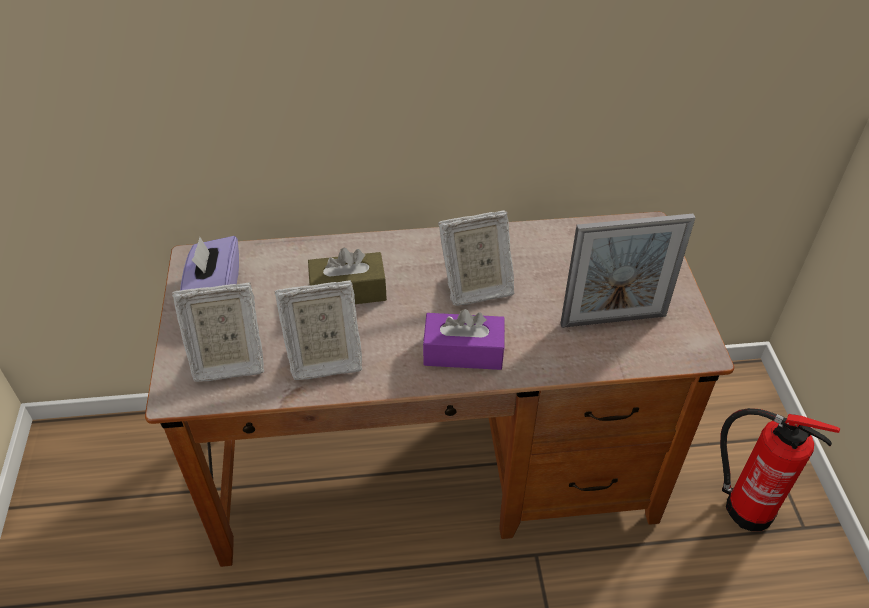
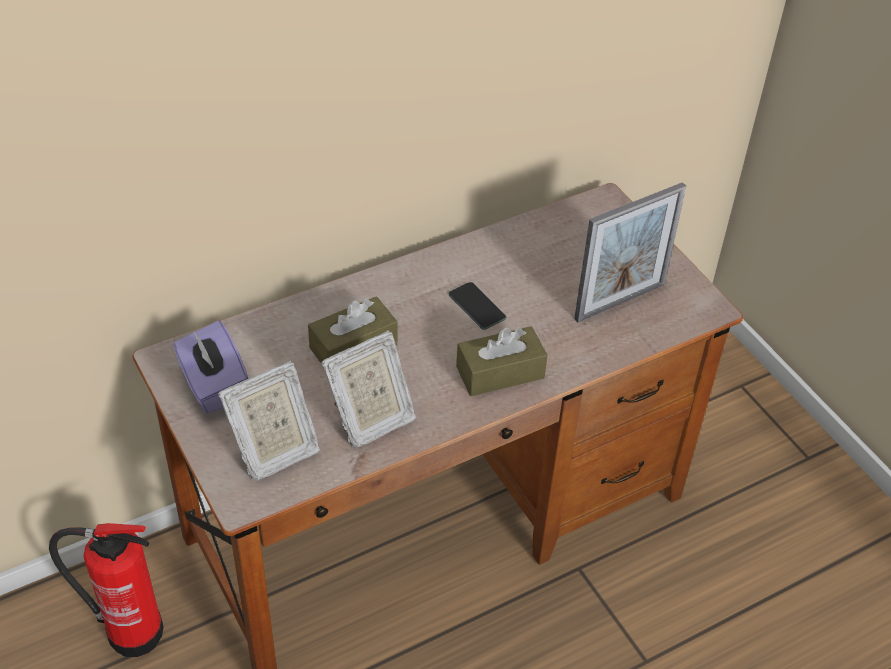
camera: 25 degrees left, 0 degrees up
purple tissue box [423,309,505,370] -> brown tissue box [456,326,548,396]
picture frame [438,210,514,306] -> phone [449,282,506,330]
fire extinguisher [720,408,840,531] -> fire extinguisher moved to [49,523,164,657]

